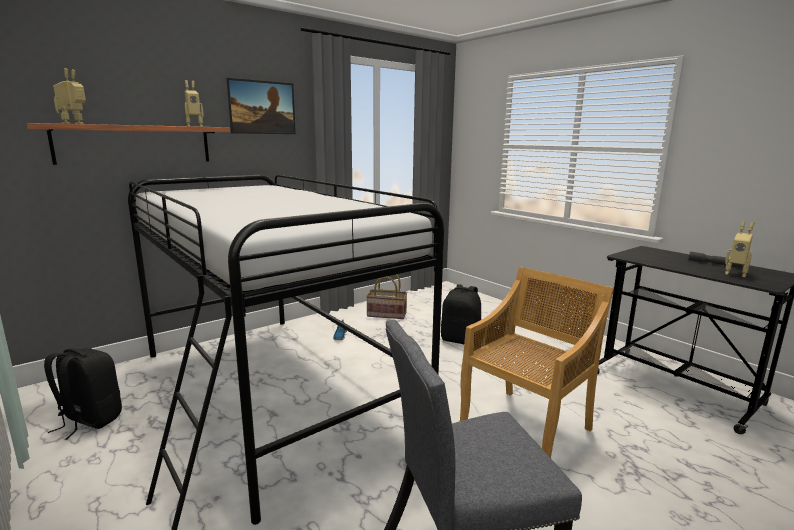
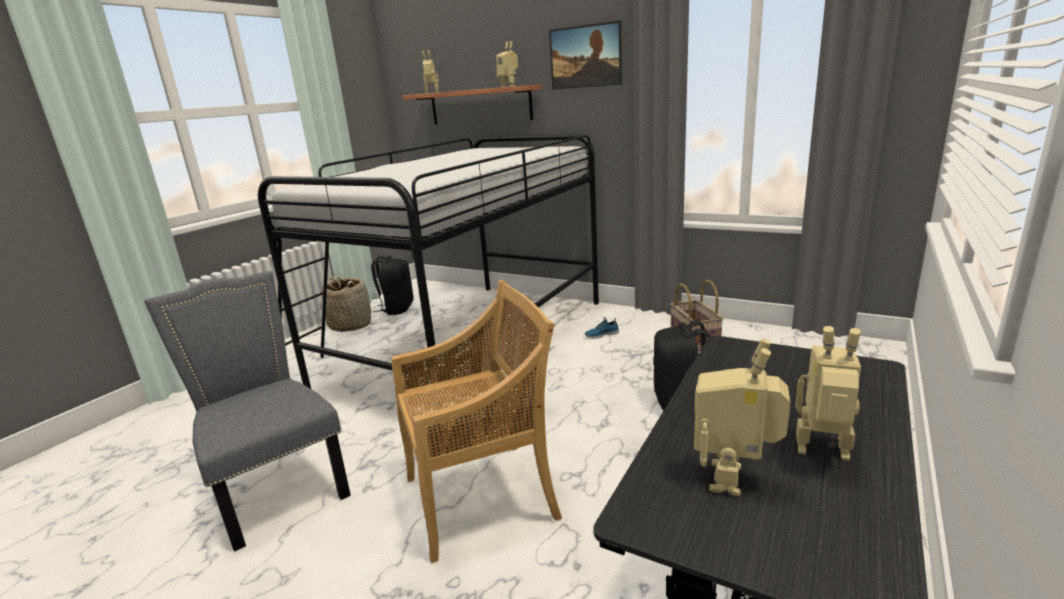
camera: 70 degrees right, 5 degrees up
beige chair [460,266,614,458] -> beige chair turned 45 degrees counterclockwise [391,280,562,563]
grey flashlight [688,251,743,268] -> toy robot [795,326,861,461]
none -> basket [322,276,371,332]

